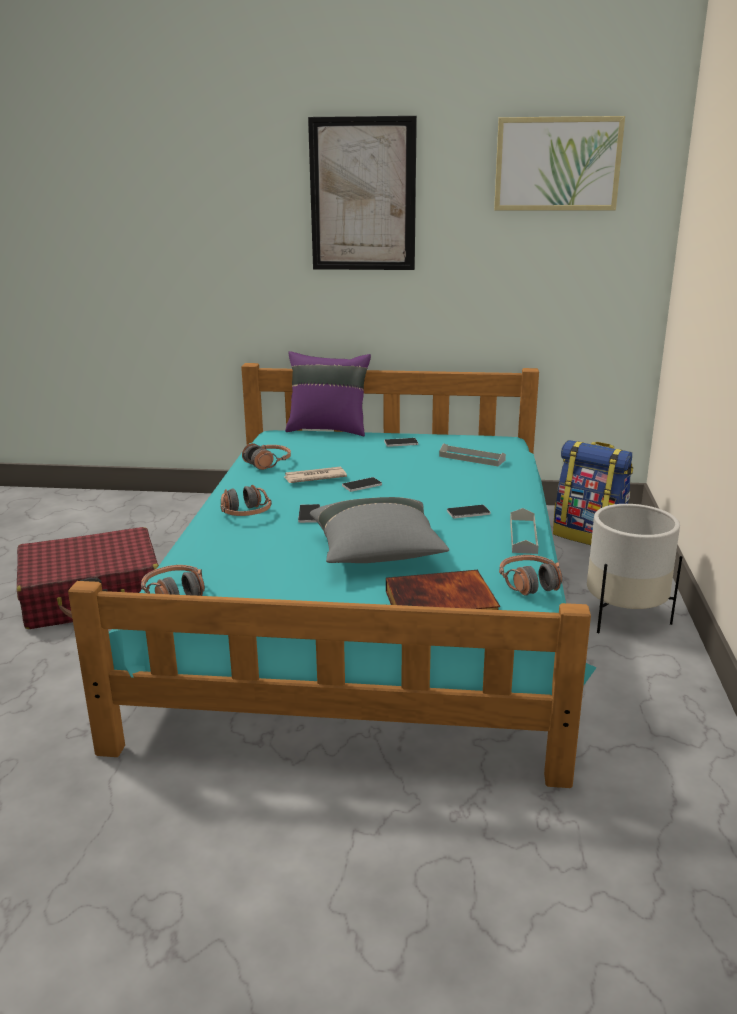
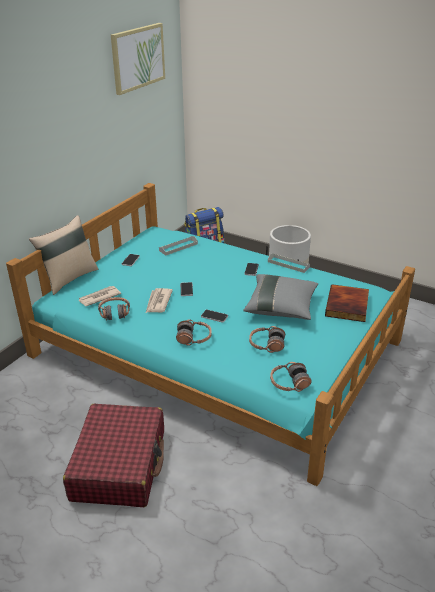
camera: 65 degrees left, 10 degrees up
purple pillow [285,351,371,436] -> beige pillow [29,215,98,295]
picture [308,116,417,270] -> none
headphones [499,555,562,596] -> headphones moved to [249,326,285,353]
none -> newspaper [78,286,121,306]

